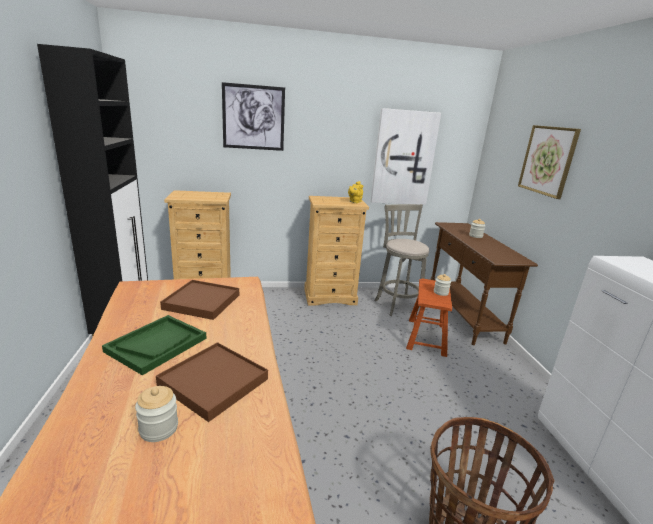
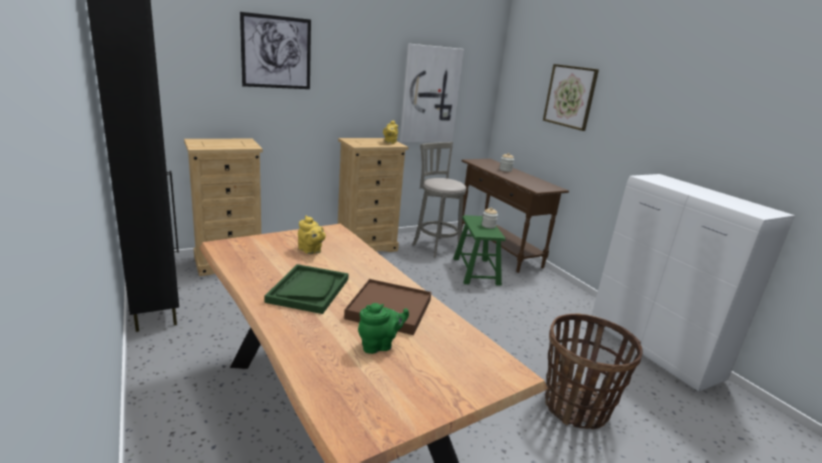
camera: 20 degrees left, 0 degrees up
jar [135,386,178,442] -> green teapot [358,303,409,354]
brown tray [160,280,239,320] -> yellow teapot [298,216,326,254]
brown stool [406,278,452,357] -> green stool [453,215,505,286]

